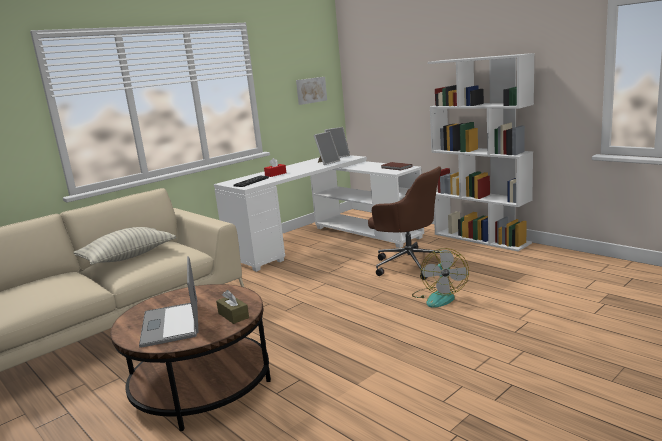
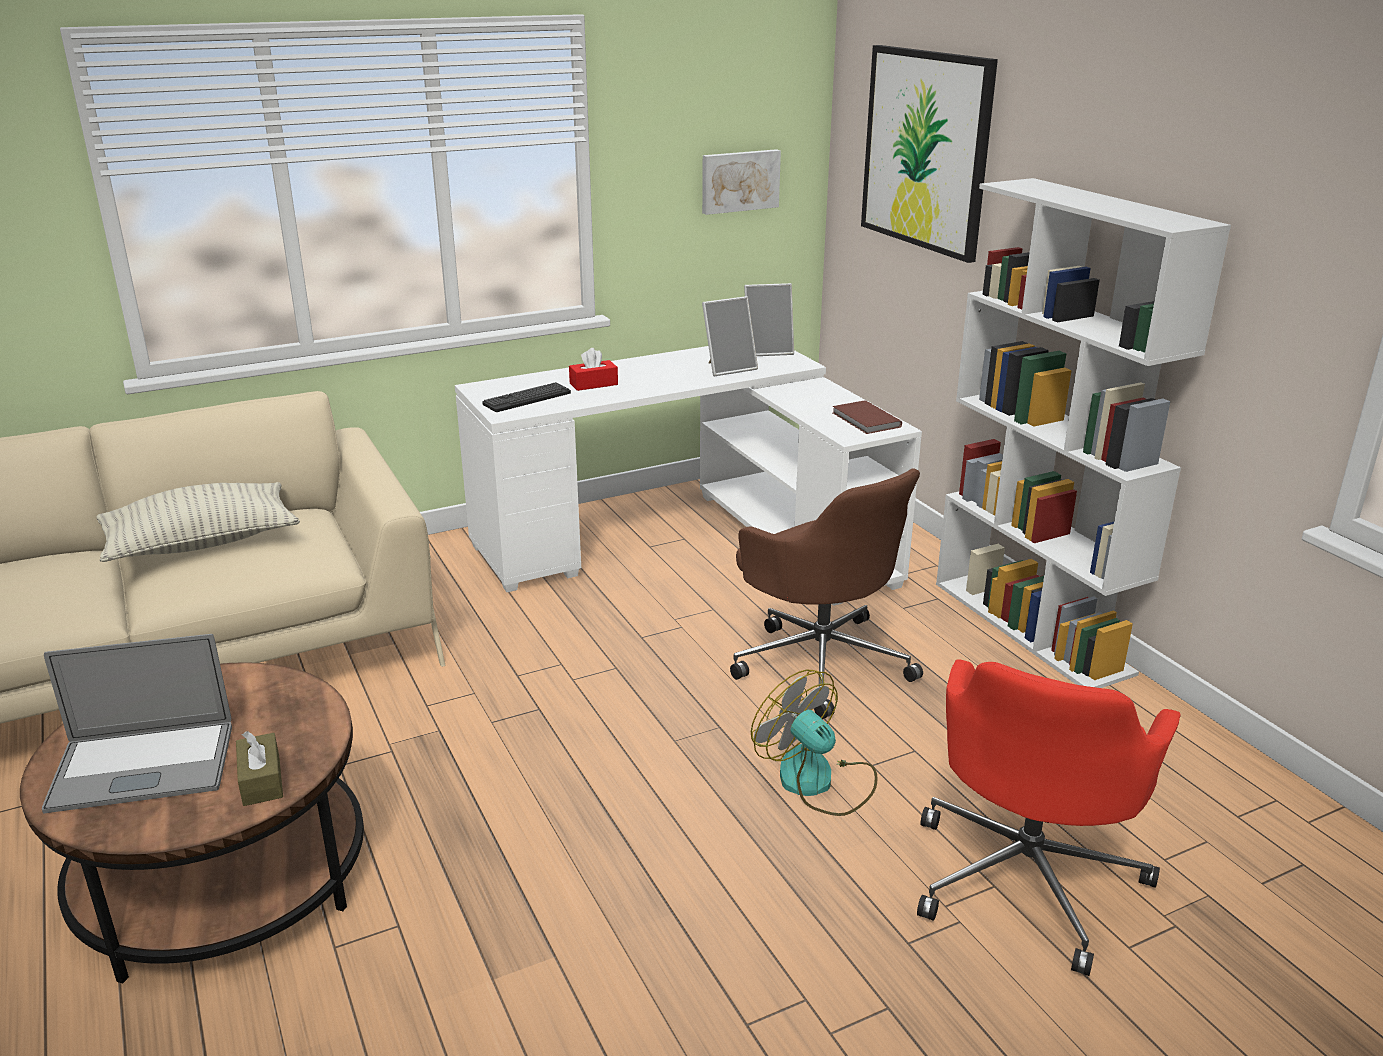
camera: 15 degrees right, 10 degrees up
laptop [139,256,198,348] -> laptop turned 105 degrees counterclockwise [42,634,232,814]
fan [412,248,469,307] -> fan turned 120 degrees clockwise [751,670,878,816]
none -> picture [861,45,998,263]
none -> red office chair [917,659,1181,976]

